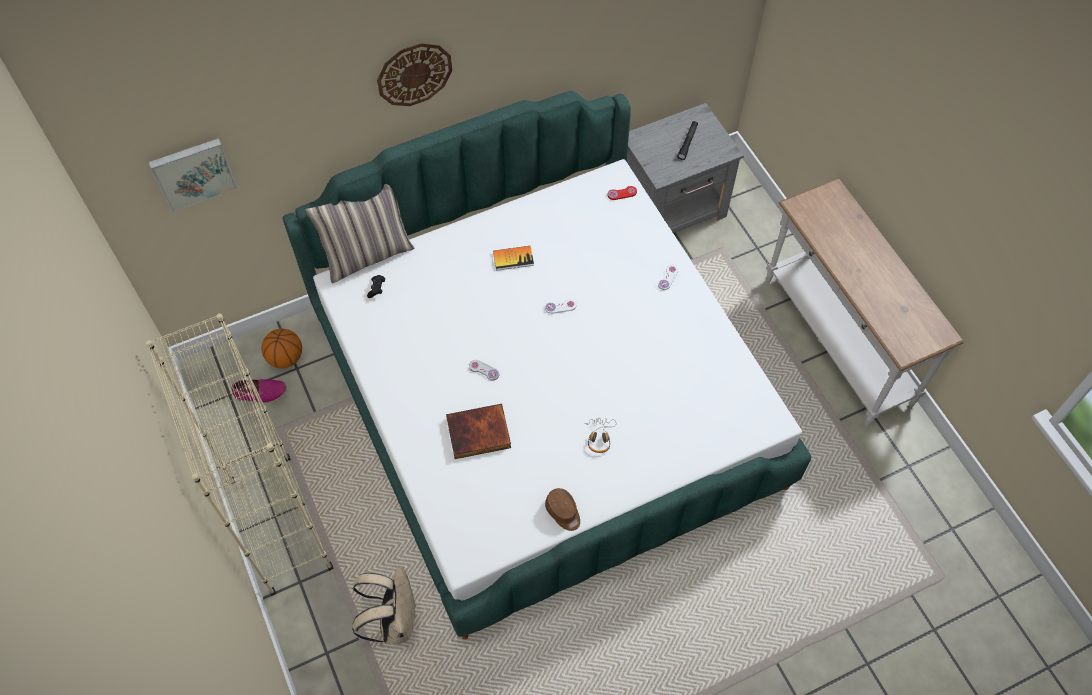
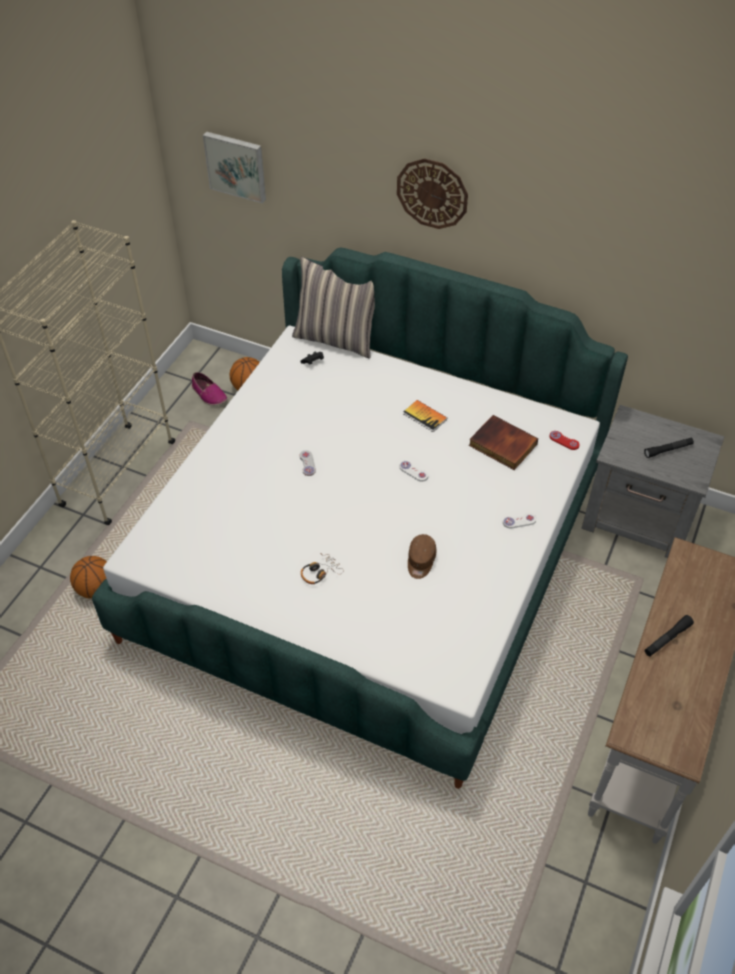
camera: 50 degrees right, 10 degrees down
beige backpack [352,567,416,645] -> basketball [70,556,107,598]
book [446,404,511,459] -> book moved to [469,415,538,470]
brown cap [545,488,580,531] -> brown cap moved to [408,534,436,579]
none -> black flashlight [645,615,694,657]

